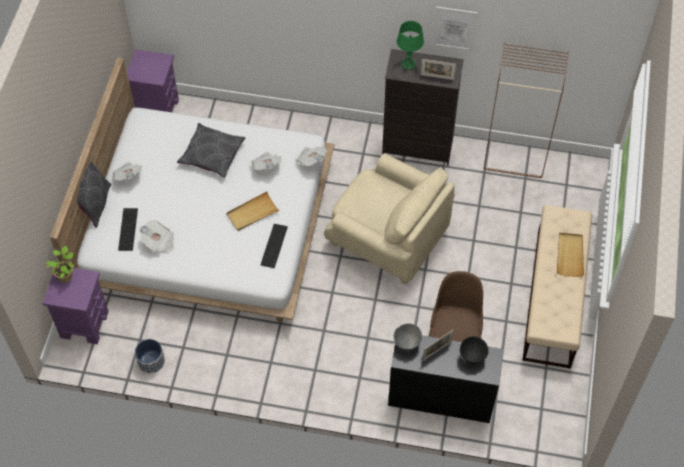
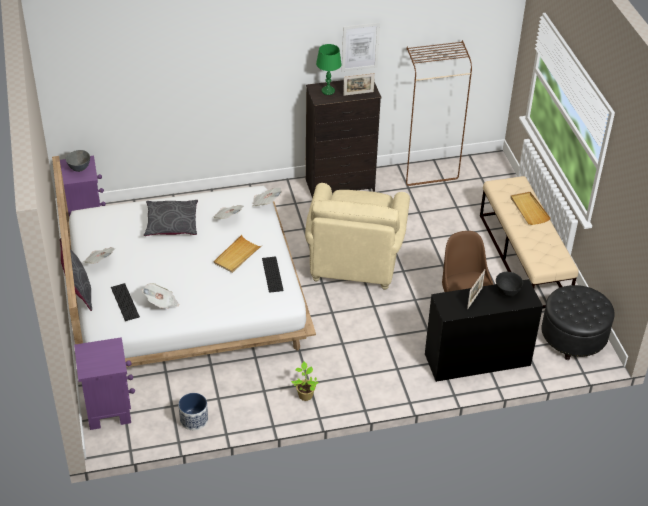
camera: 25 degrees left, 15 degrees down
potted plant [46,246,74,283] -> potted plant moved to [291,362,319,401]
beige armchair [324,153,455,284] -> beige armchair turned 90 degrees clockwise [305,183,410,290]
grey bowl [394,324,422,351] -> grey bowl moved to [66,150,90,172]
none -> black ottoman [541,285,615,360]

